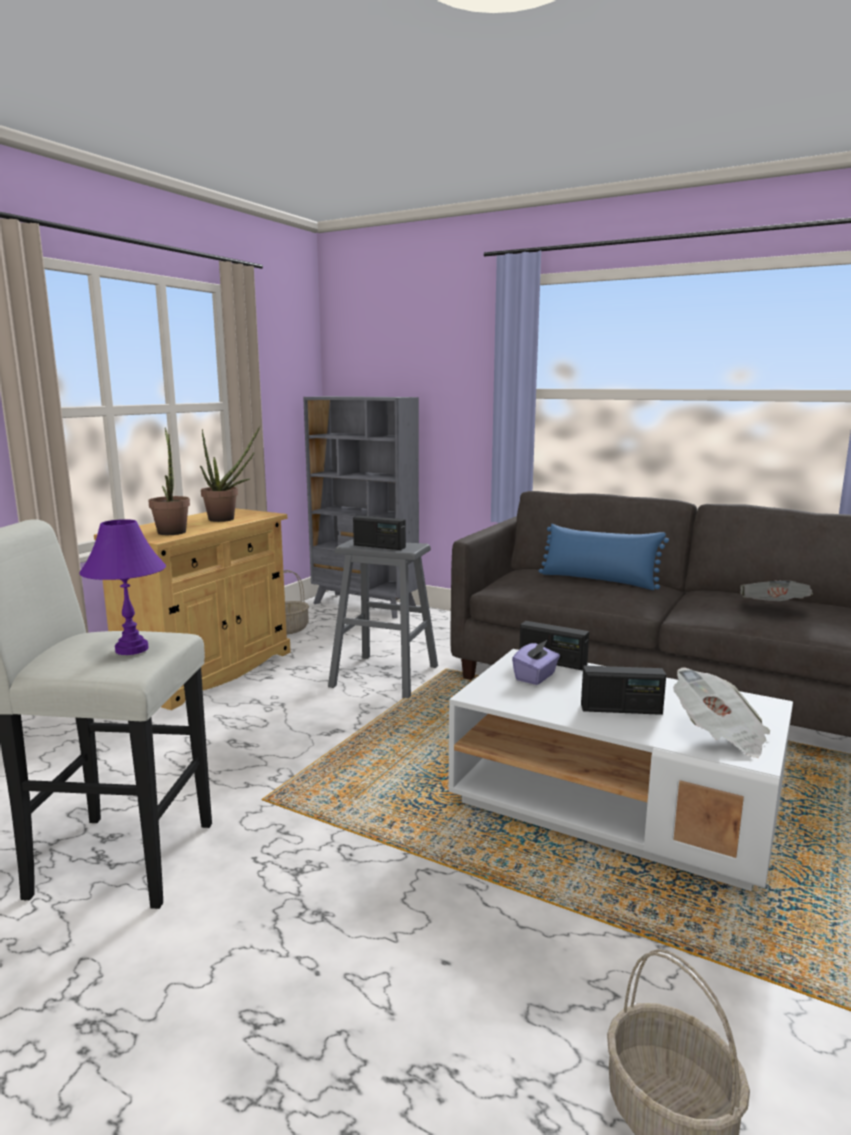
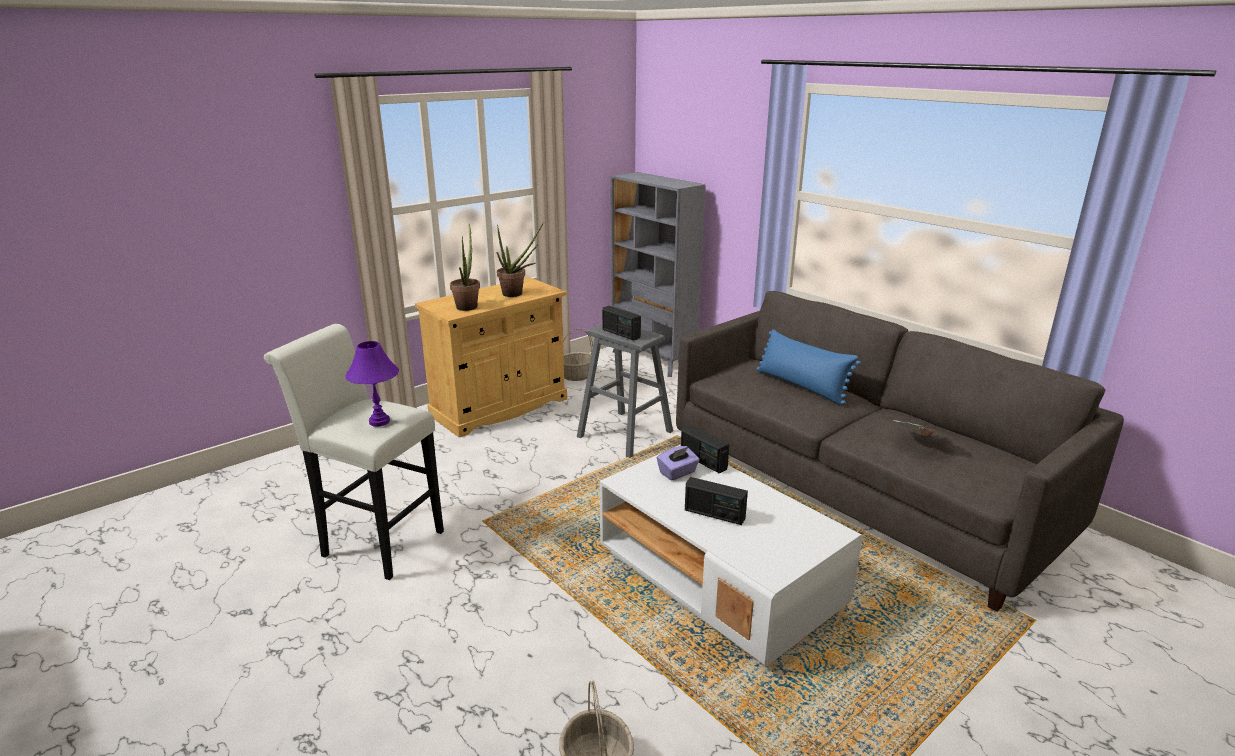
camera: 20 degrees right, 10 degrees up
newspaper [673,668,770,758] -> none

